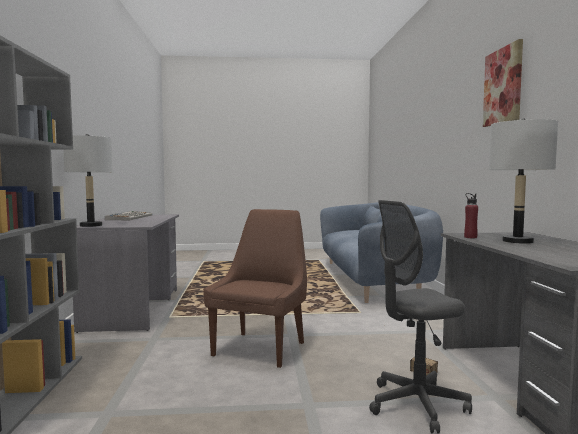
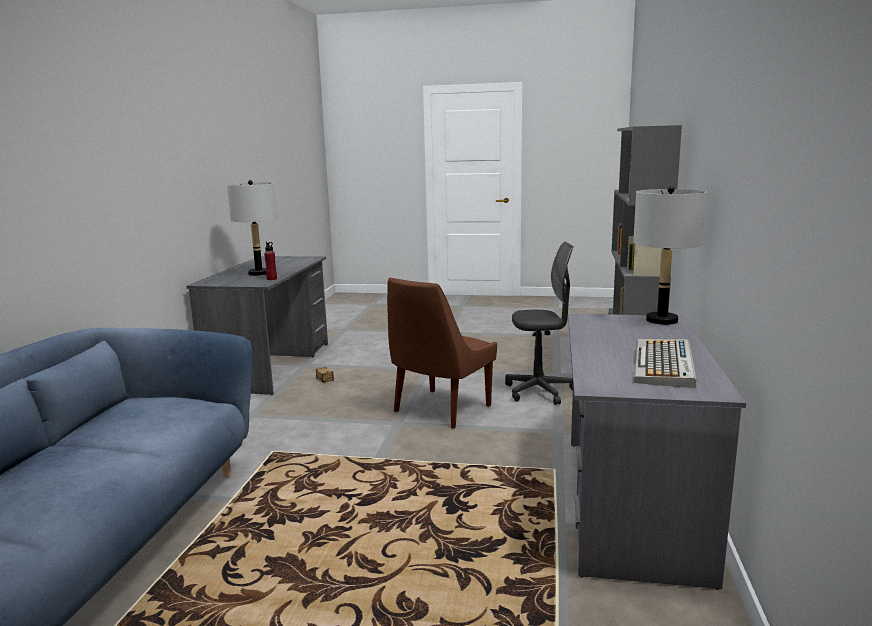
camera: 165 degrees left, 10 degrees up
grey office chair [369,200,472,434] -> grey office chair moved to [505,242,574,405]
picture [483,39,523,127] -> none

